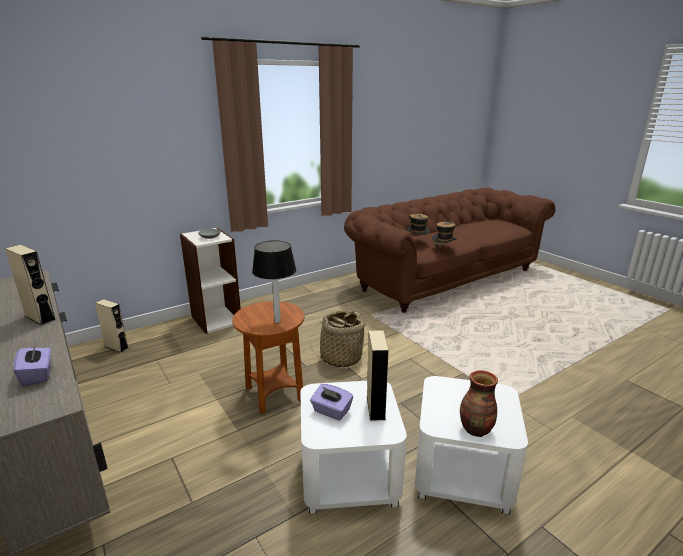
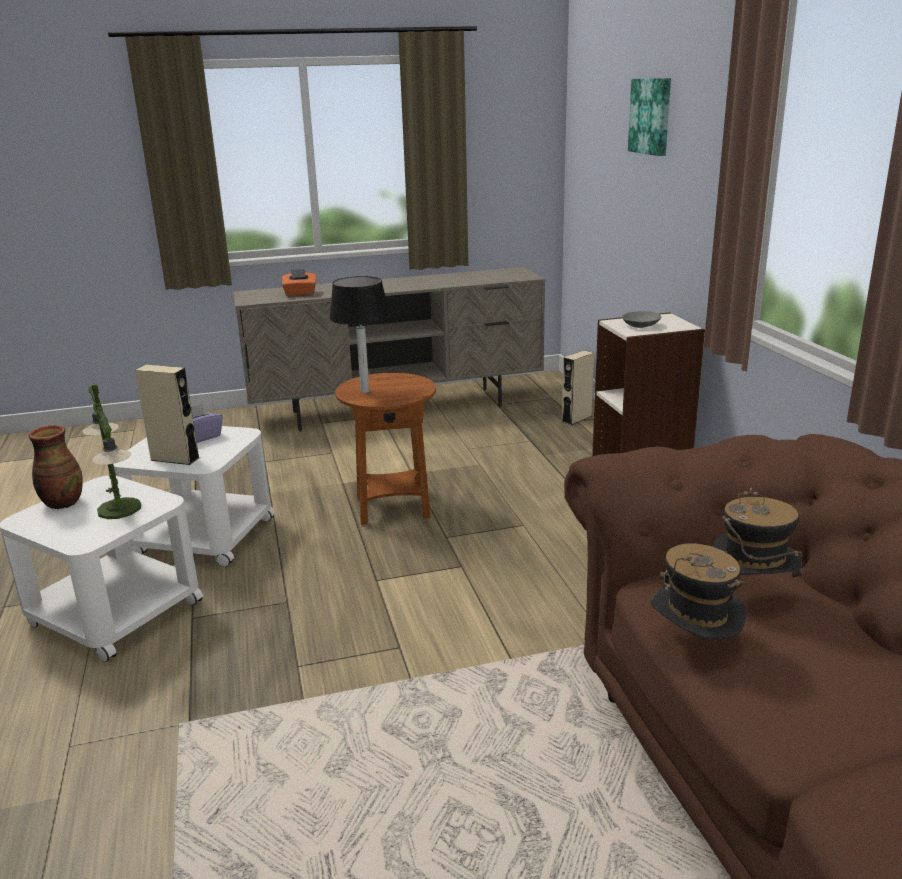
camera: 110 degrees right, 0 degrees up
beige speaker [5,245,56,325] -> none
purple tissue box [14,341,51,387] -> orange tissue box [282,269,316,297]
basket [310,310,368,368] -> none
none -> table lamp [83,383,141,519]
none -> picture [628,78,671,156]

